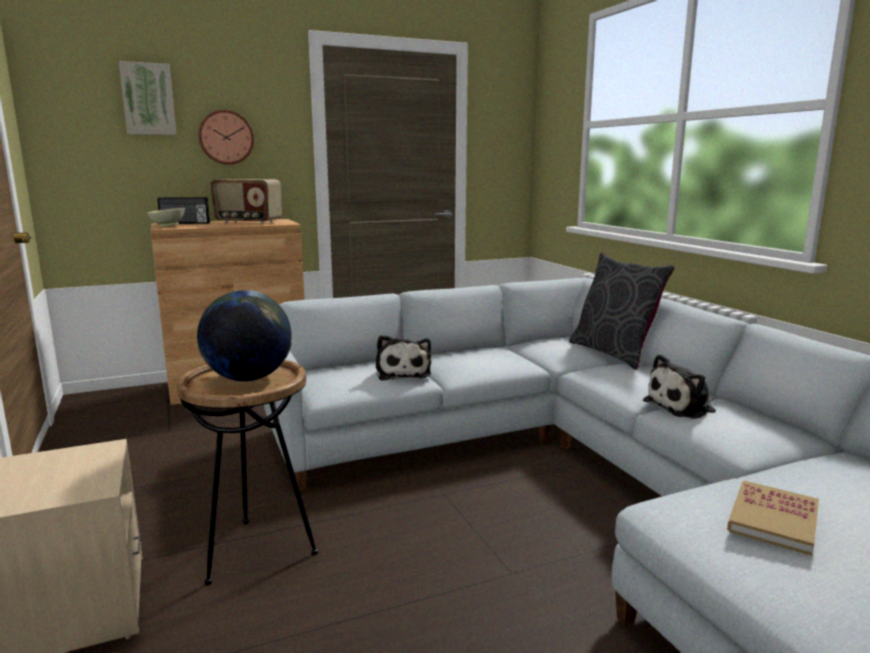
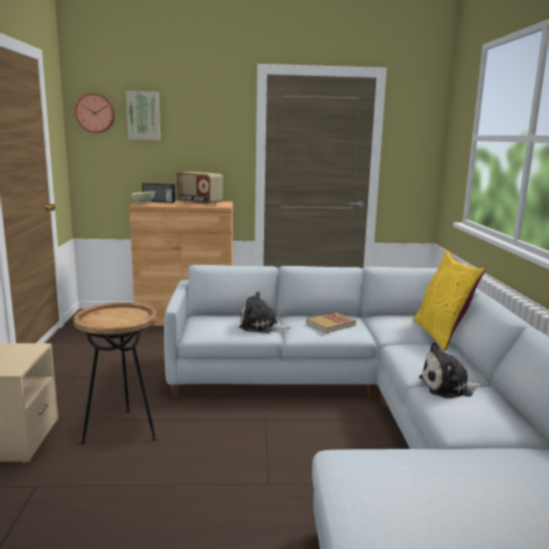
camera: 20 degrees right, 0 degrees up
globe [197,290,292,381] -> none
wall clock [198,110,254,165] -> wall clock moved to [75,93,115,133]
plush toy [376,335,431,381] -> plush toy turned 90 degrees clockwise [239,291,291,333]
grey pillow [569,253,675,369] -> yellow pillow [413,250,485,351]
book [727,481,819,556] -> book moved to [306,312,356,333]

